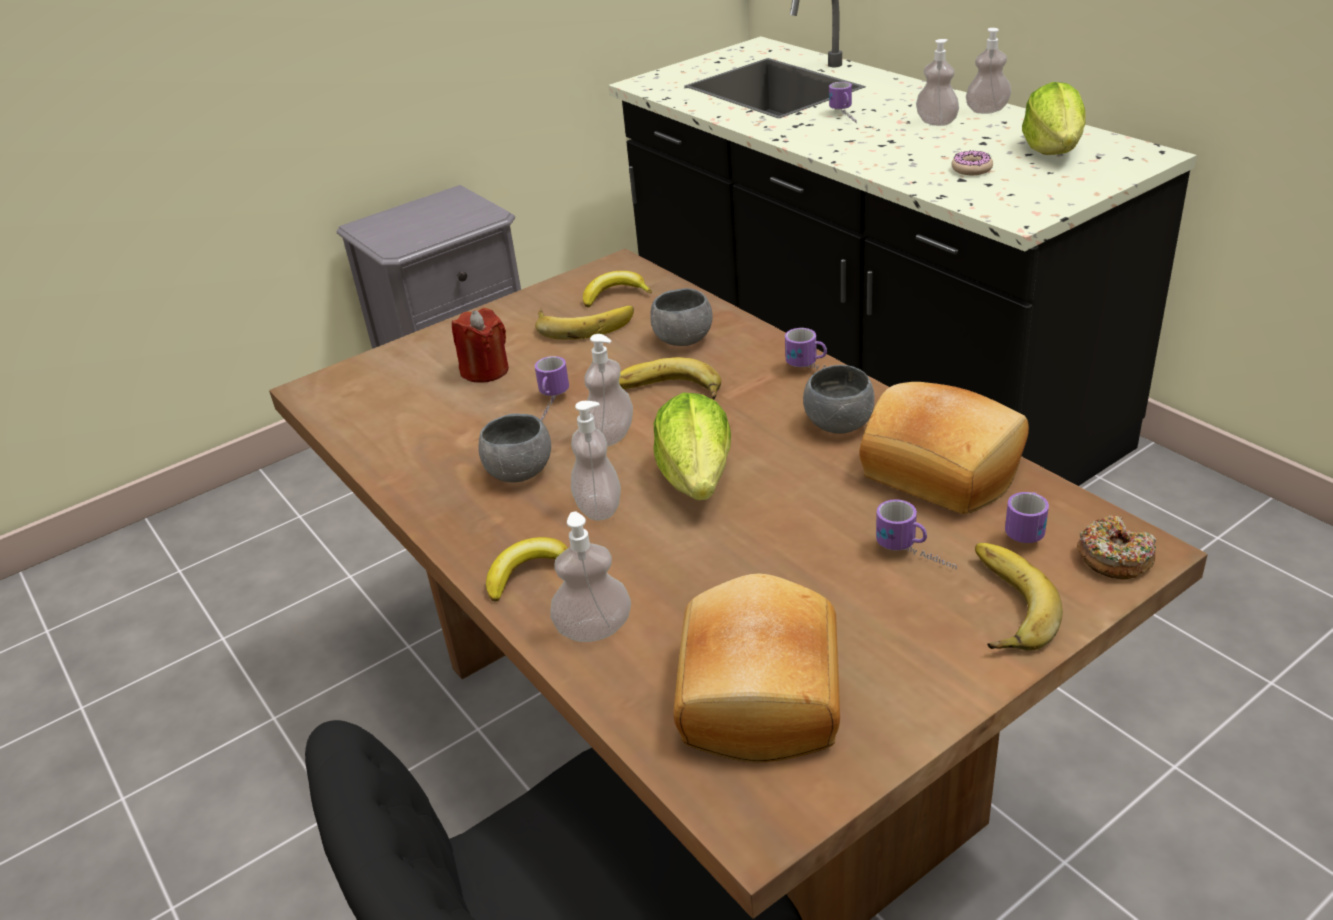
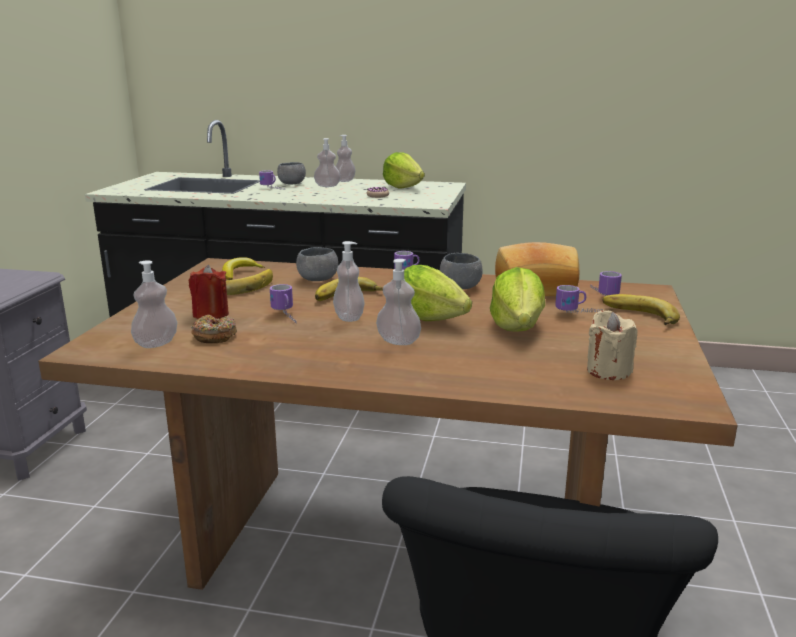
camera: 45 degrees left, 15 degrees down
grey bowl [478,413,551,482] -> grey bowl moved to [277,162,306,184]
banana [486,537,568,602] -> none
soap dispenser [550,511,631,642] -> soap dispenser moved to [131,260,177,348]
bread [674,573,840,762] -> beige candle [587,311,637,380]
donut [1077,516,1156,579] -> donut moved to [191,315,237,343]
none -> lettuce [490,267,545,331]

